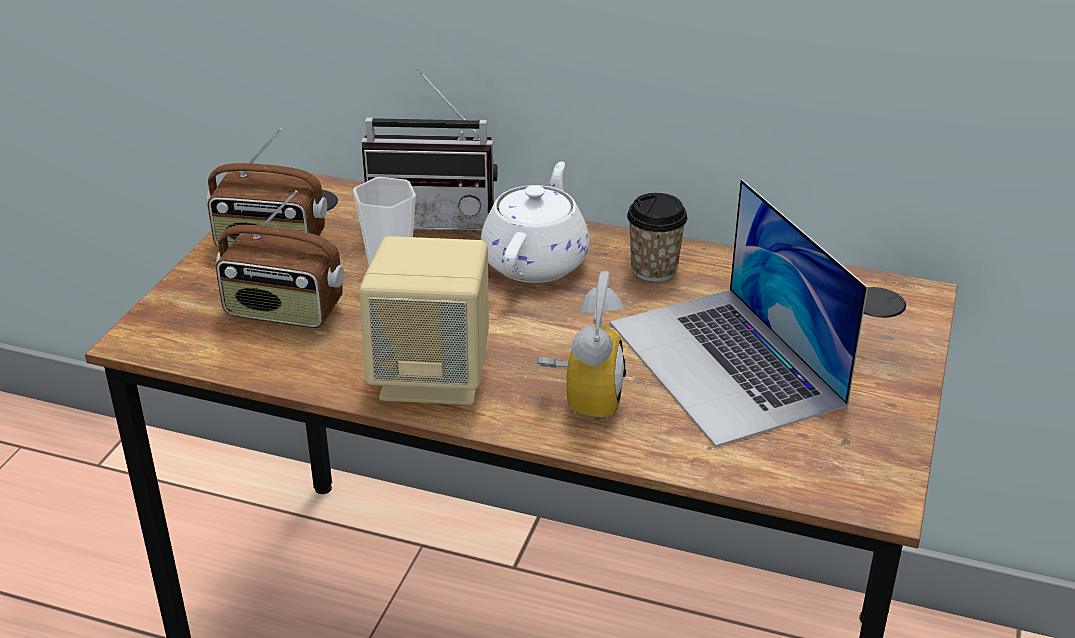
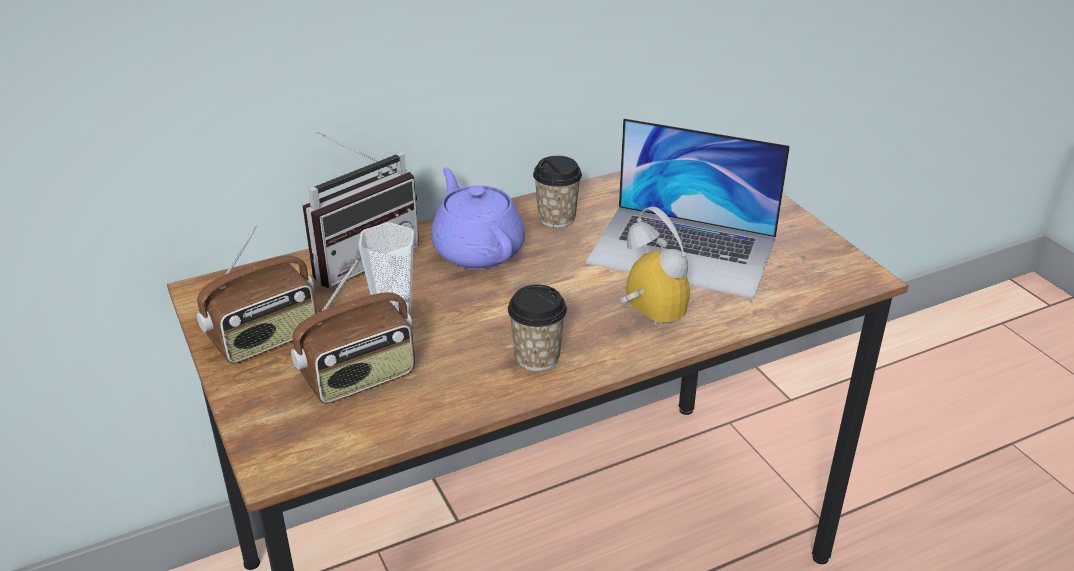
camera: 45 degrees left, 0 degrees up
beige speaker [359,236,489,405] -> cup [508,285,567,371]
white teapot [480,162,590,283] -> purple teapot [431,167,525,269]

